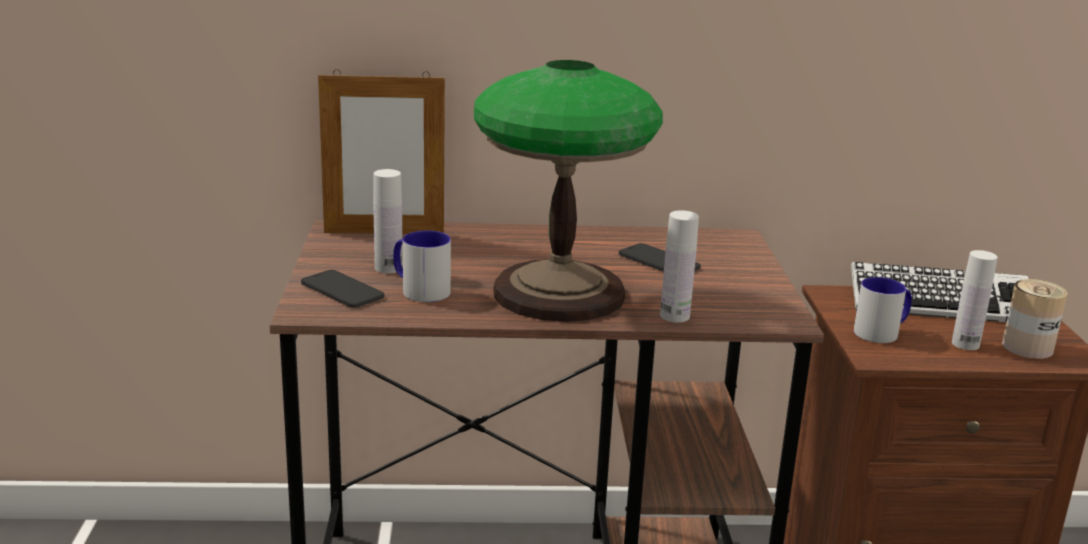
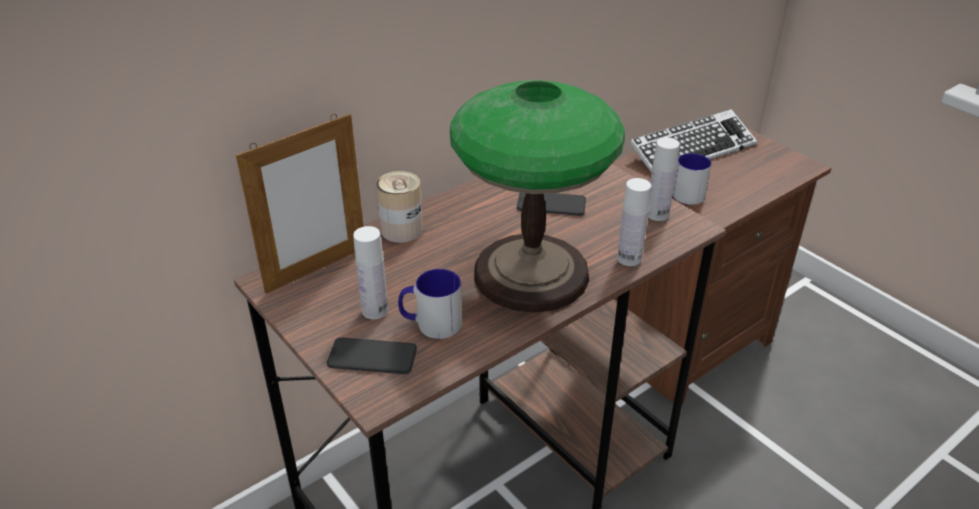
camera: 35 degrees left, 15 degrees up
white bottle [952,250,998,350] -> white bottle moved to [648,137,680,221]
can [1002,279,1067,359] -> can moved to [376,171,423,243]

